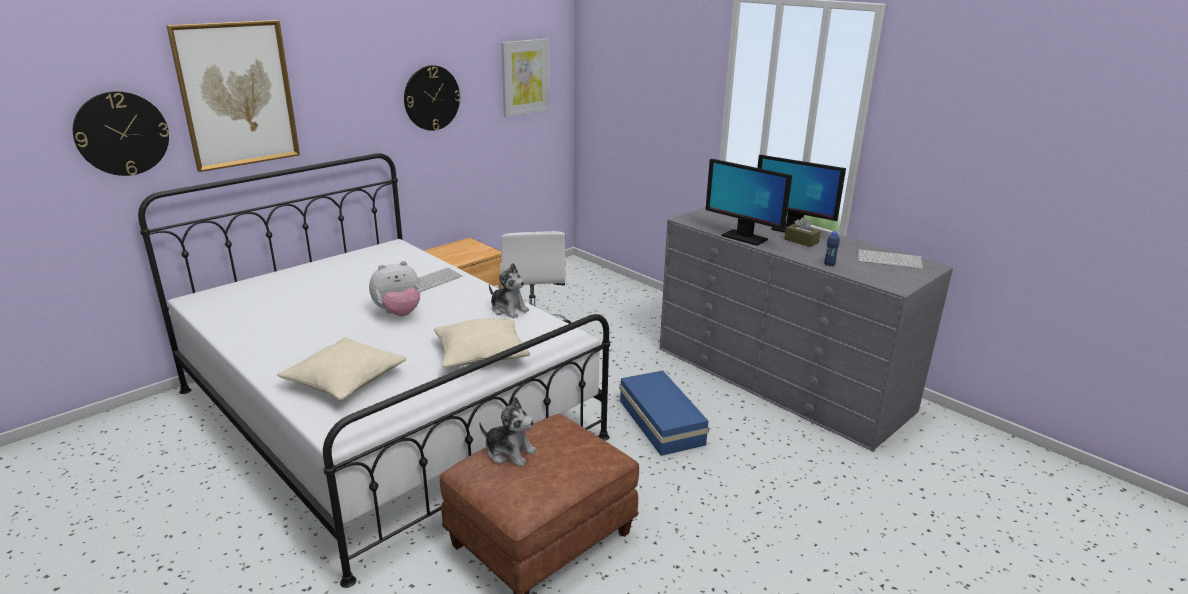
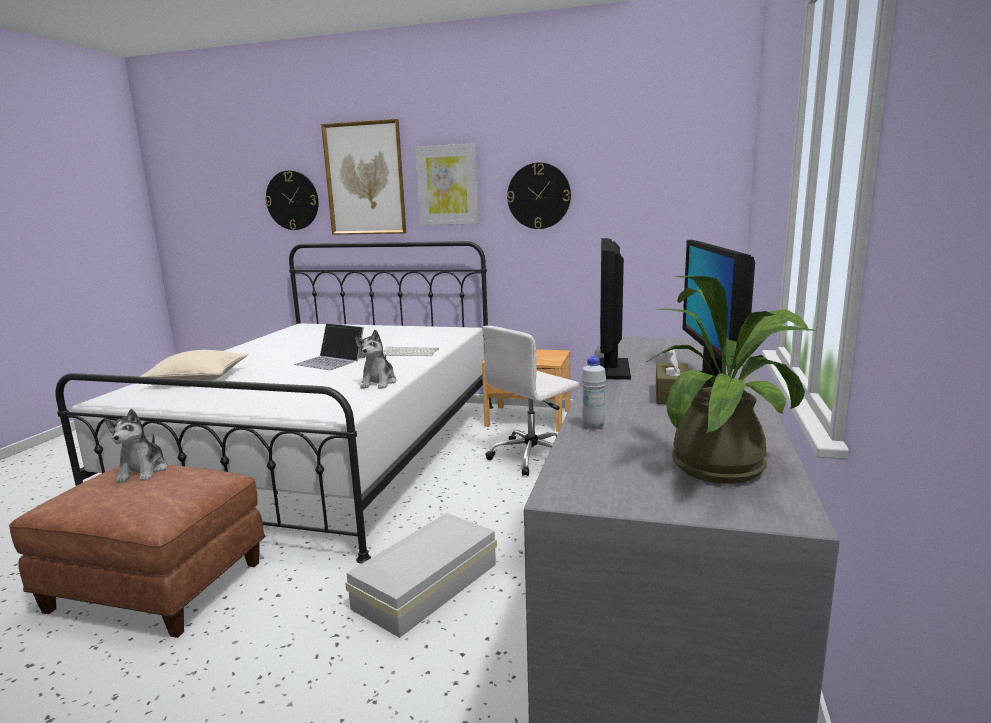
camera: 60 degrees right, 10 degrees down
plush toy [369,261,420,316] -> laptop [294,323,365,370]
beige pillow [434,318,530,367] -> none
picture [501,39,550,117] -> picture moved to [415,143,479,225]
blue storage box [619,371,709,456] -> white storage box [345,513,497,638]
blue bottle [824,231,839,266] -> white bottle [581,356,606,429]
keyboard [858,249,924,269] -> potted plant [645,276,816,484]

